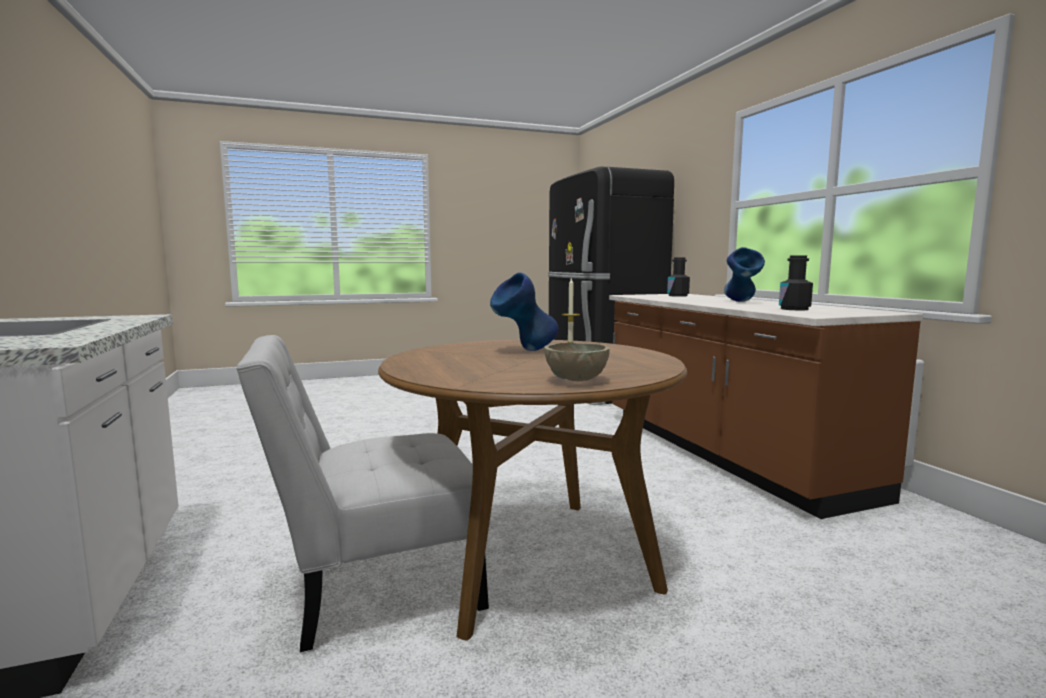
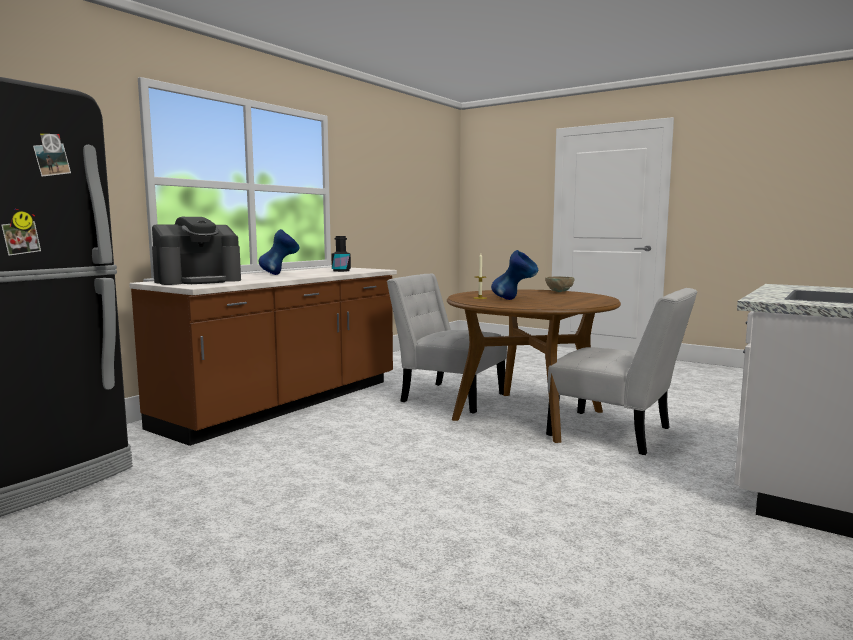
camera: 125 degrees left, 0 degrees up
black bottle [667,258,690,297] -> coffee machine [152,217,241,285]
none -> white chair [387,274,507,414]

